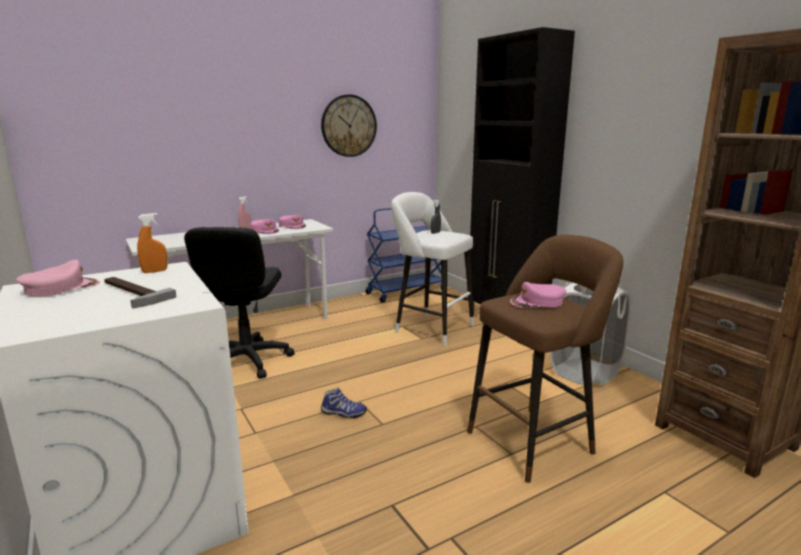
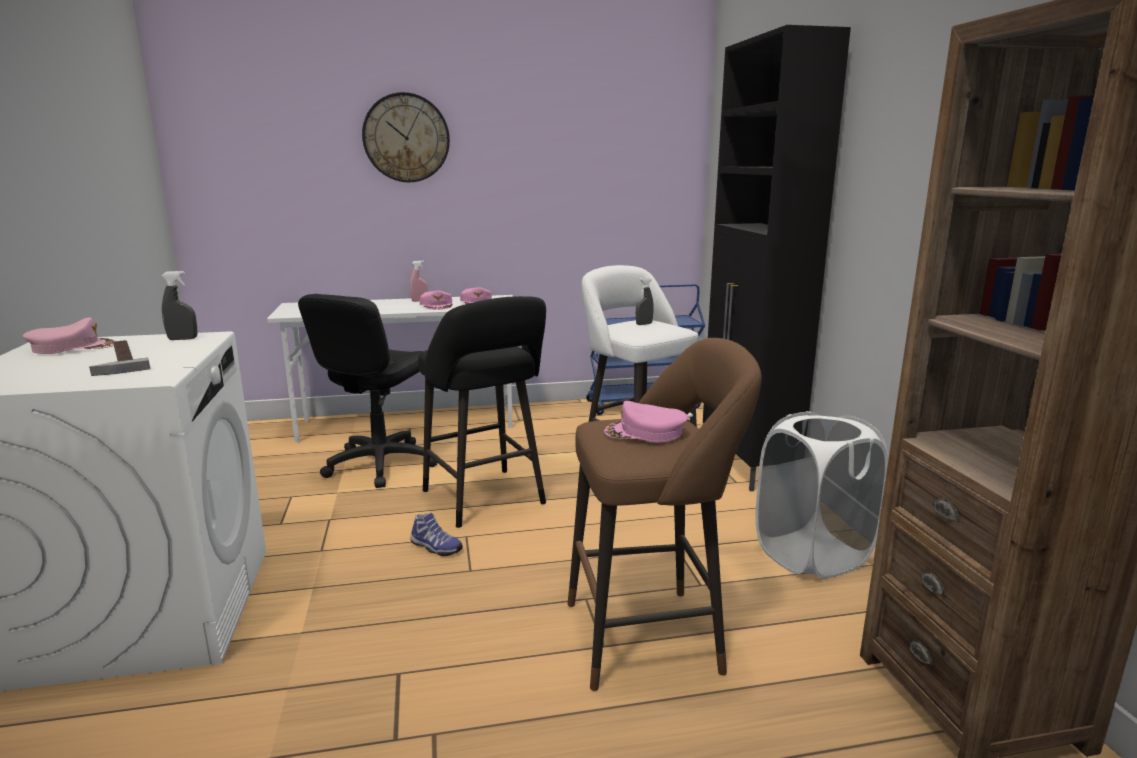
camera: 20 degrees right, 0 degrees up
orange spray bottle [137,213,167,273] -> grey spray bottle [161,271,197,340]
wall clock [321,94,377,157] -> wall clock moved to [362,92,450,182]
none -> black stool [418,296,546,528]

